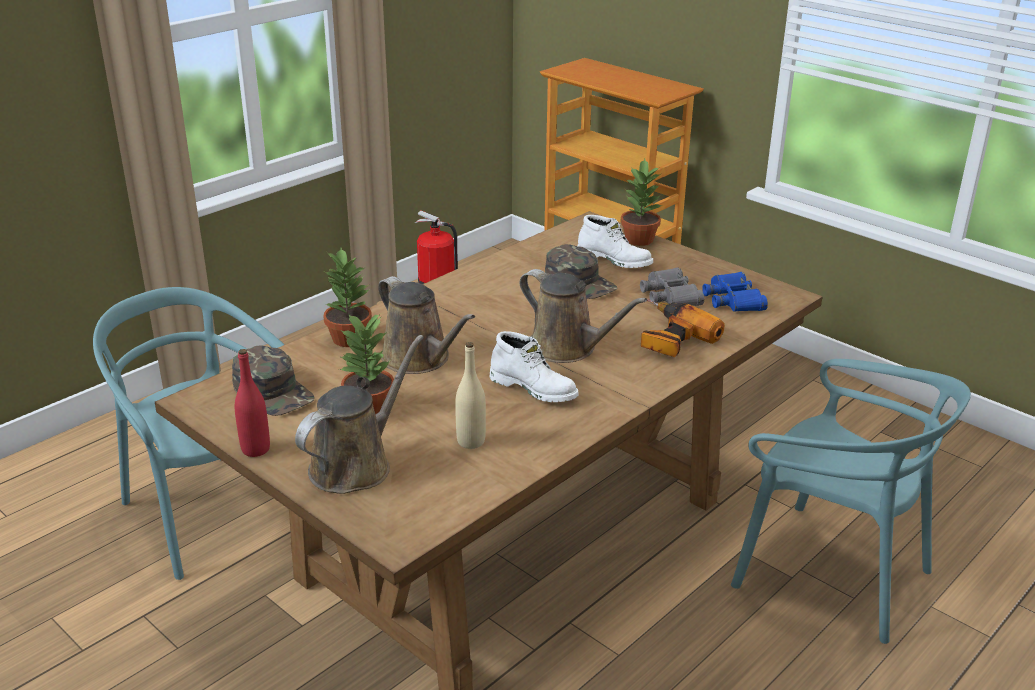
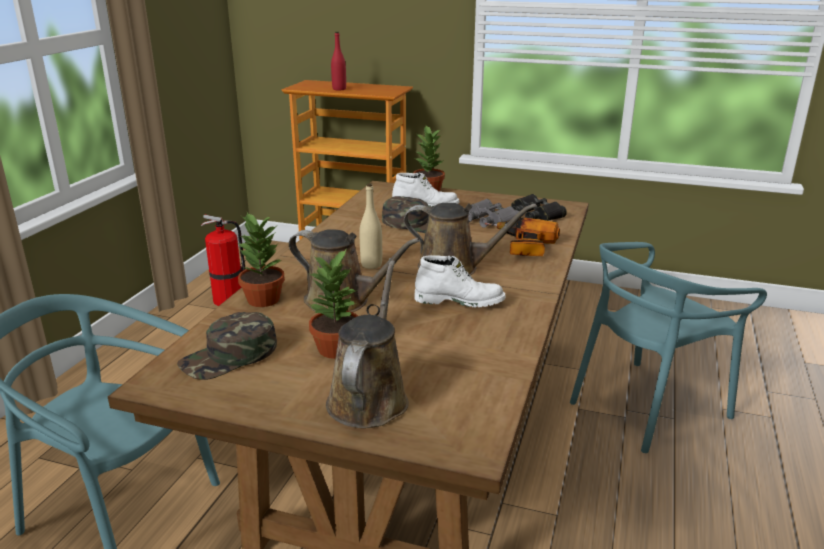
camera: 25 degrees left, 5 degrees down
green cap [232,346,315,416] -> green cap turned 120 degrees clockwise [177,312,277,380]
red bottle [235,349,270,457] -> red bottle moved to [331,32,346,91]
beige bottle [455,342,486,449] -> beige bottle moved to [359,183,382,269]
blue binoculars [702,272,768,312] -> black binoculars [511,194,567,221]
turquoise chair [731,359,971,644] -> turquoise chair turned 135 degrees clockwise [570,242,767,453]

